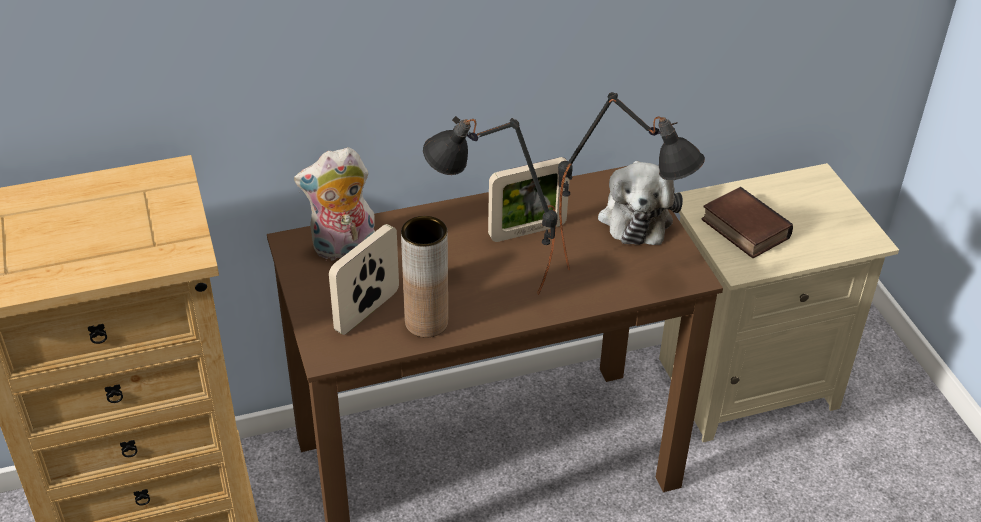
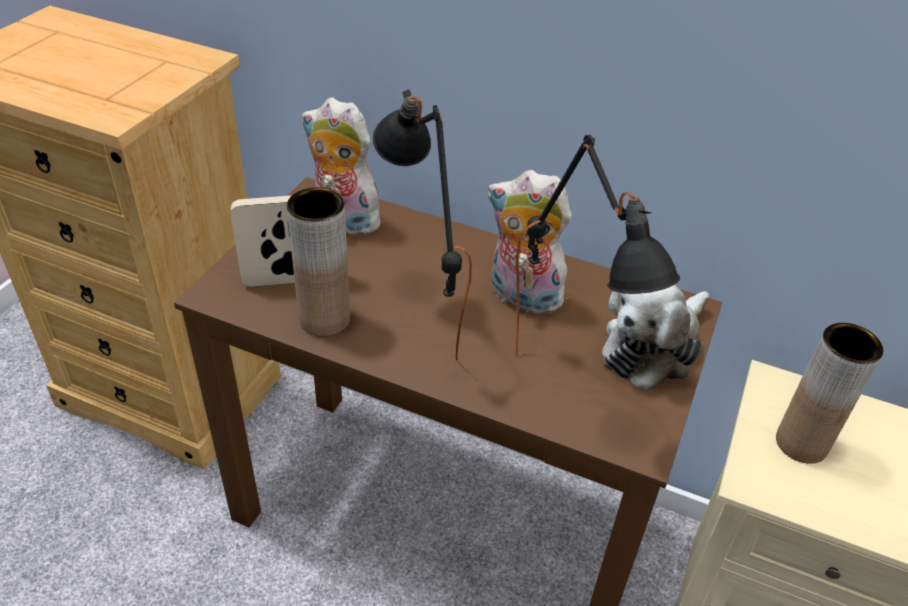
camera: 40 degrees right, 0 degrees up
picture frame [488,157,570,242] -> plush toy [487,170,572,314]
book [702,187,793,258] -> brown vase [776,323,883,464]

